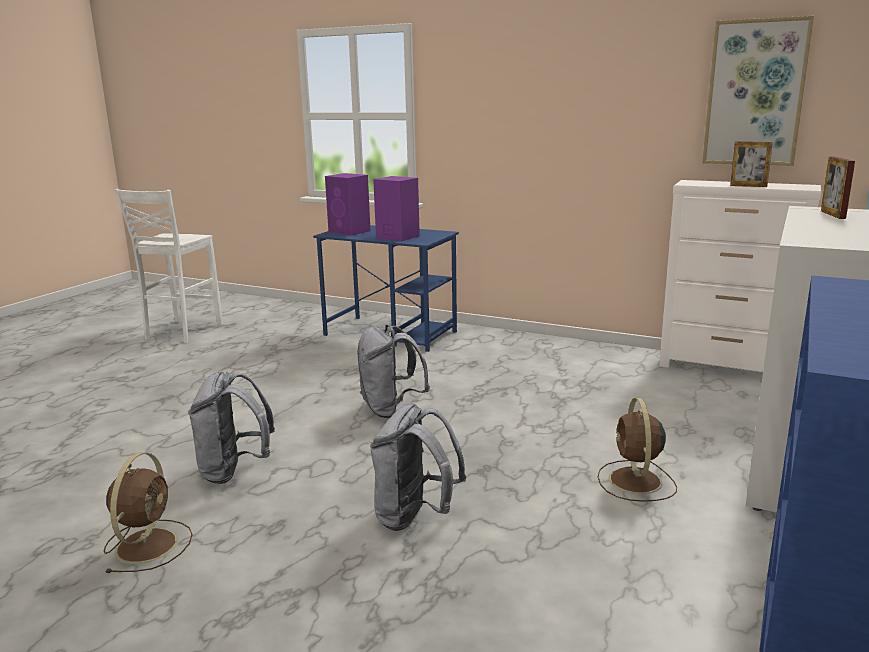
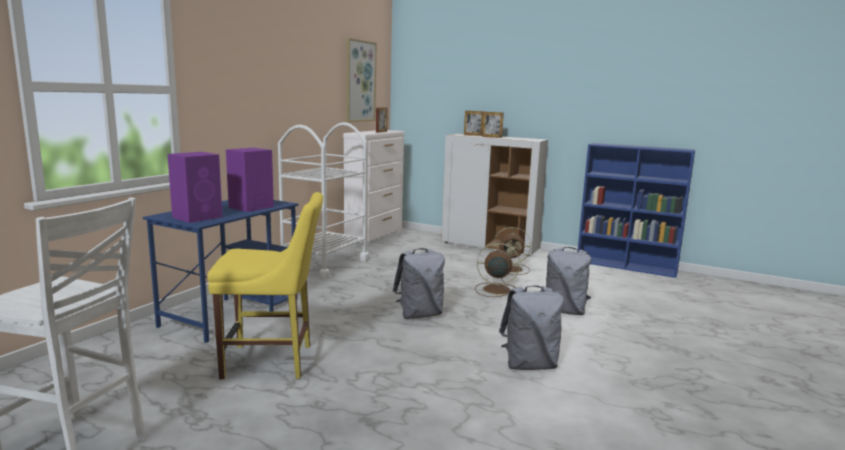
camera: 90 degrees left, 5 degrees down
brown fan [104,452,193,573] -> brown fan moved to [475,243,520,297]
none -> yellow chair [207,192,323,379]
none -> white cart [278,122,369,279]
none -> picture frame [482,112,504,138]

